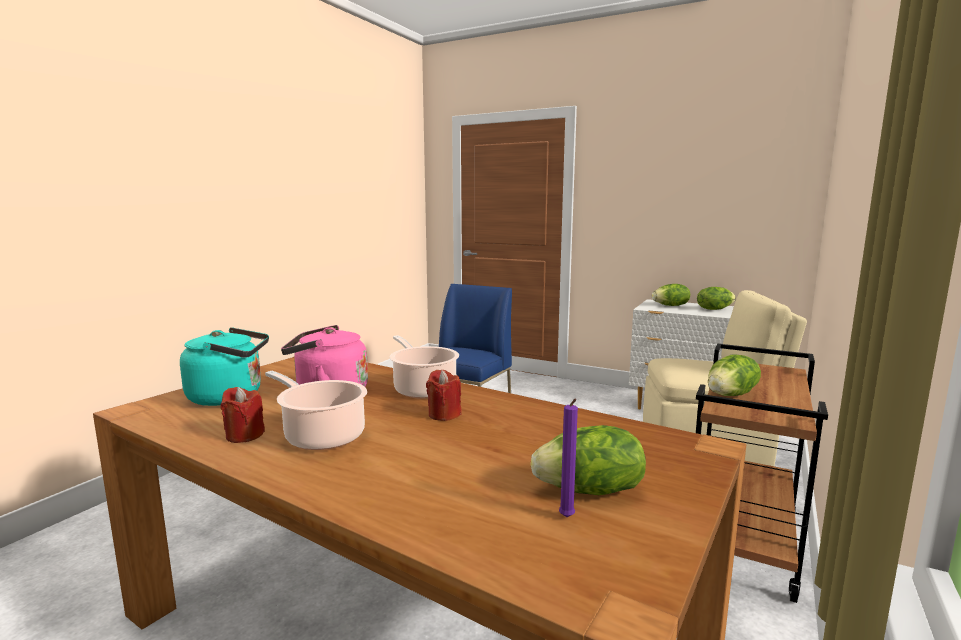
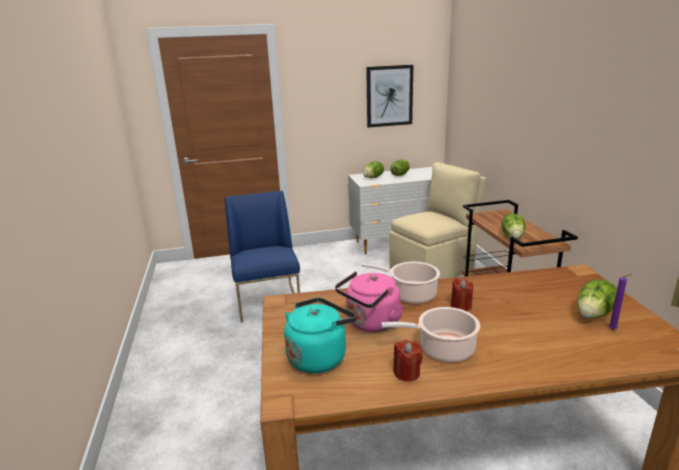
camera: 40 degrees left, 10 degrees up
none -> picture [366,65,413,128]

